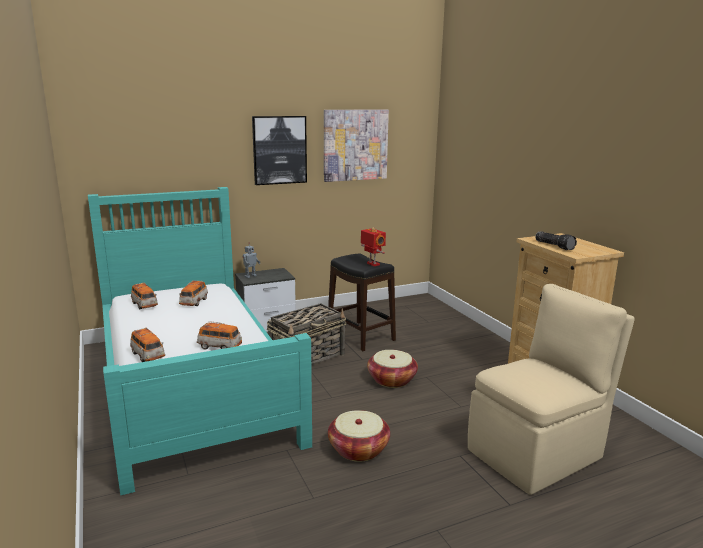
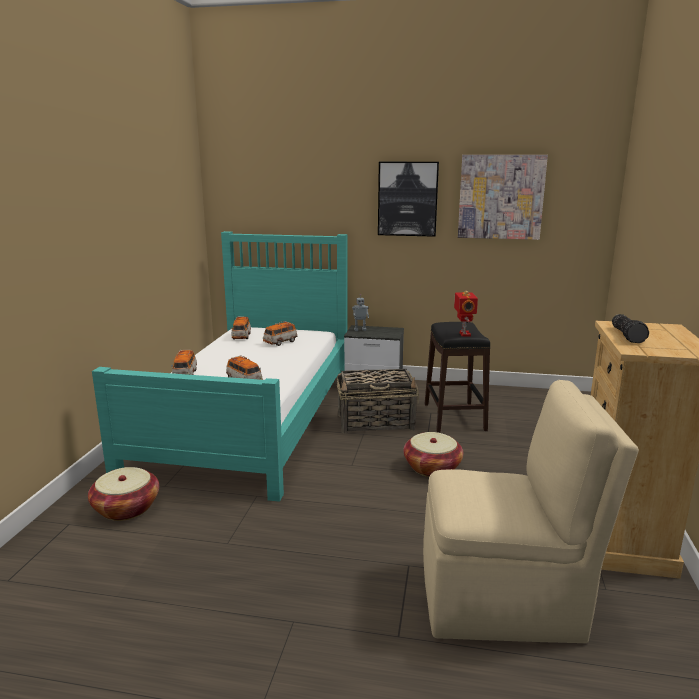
camera: 35 degrees right, 0 degrees up
basket [328,410,390,462] -> basket moved to [88,467,159,521]

